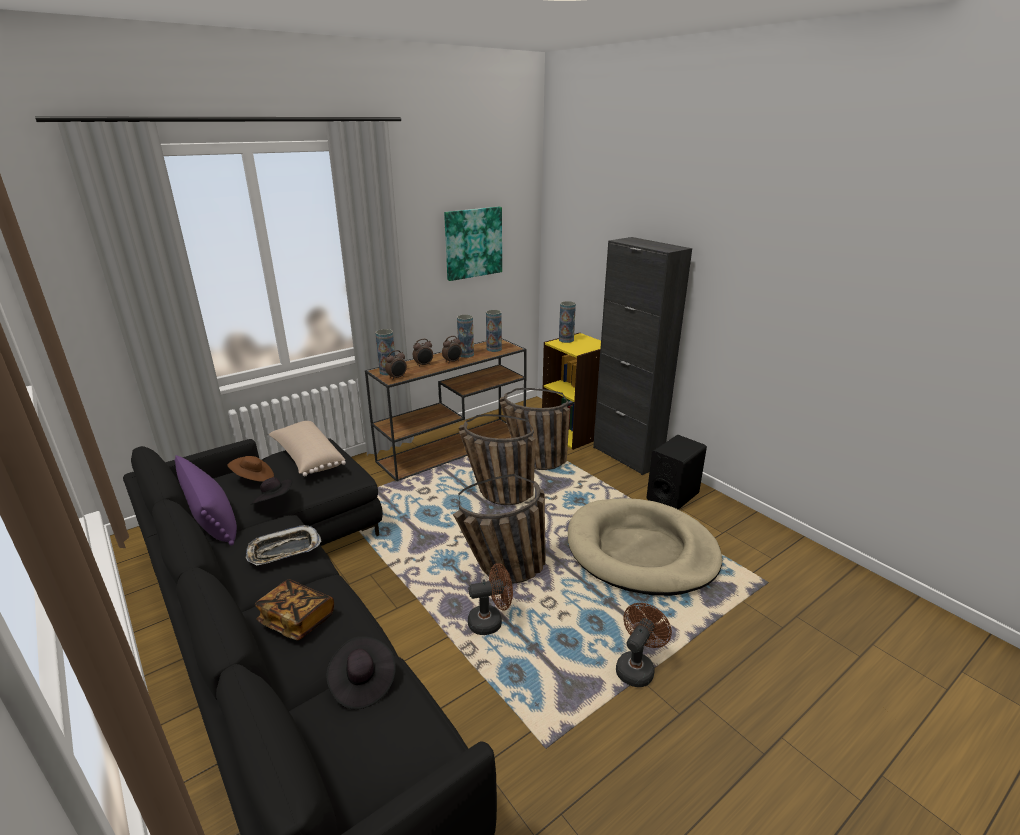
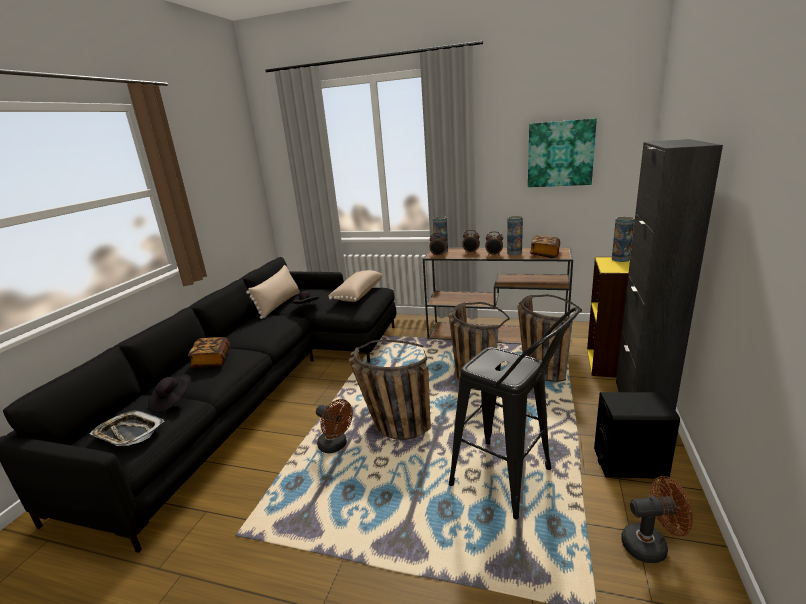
camera: 55 degrees right, 5 degrees down
purple pillow [175,455,237,546] -> beige pillow [246,265,299,319]
brown hat [228,456,274,482] -> none
tray [246,525,322,565] -> tray moved to [90,410,165,446]
vase [486,310,502,352] -> book [530,235,560,258]
beige dog bed [568,498,722,596] -> black stool [449,307,579,519]
brown fan [616,603,672,687] -> brown fan moved to [621,476,693,563]

